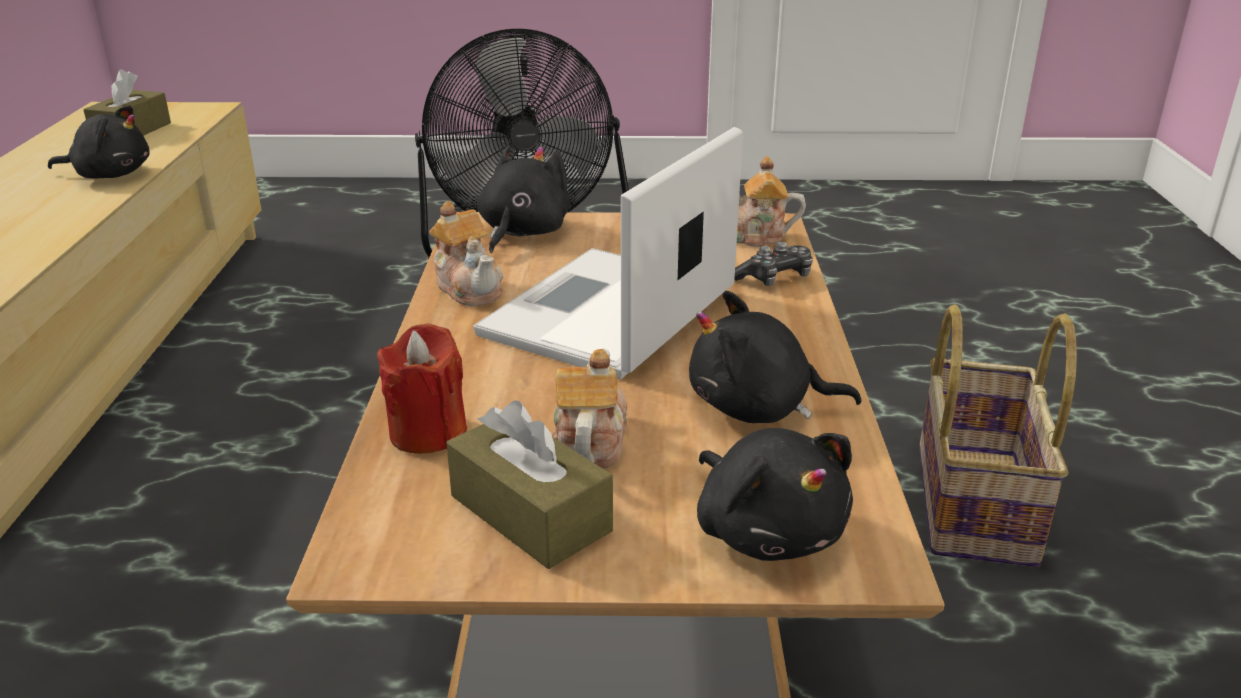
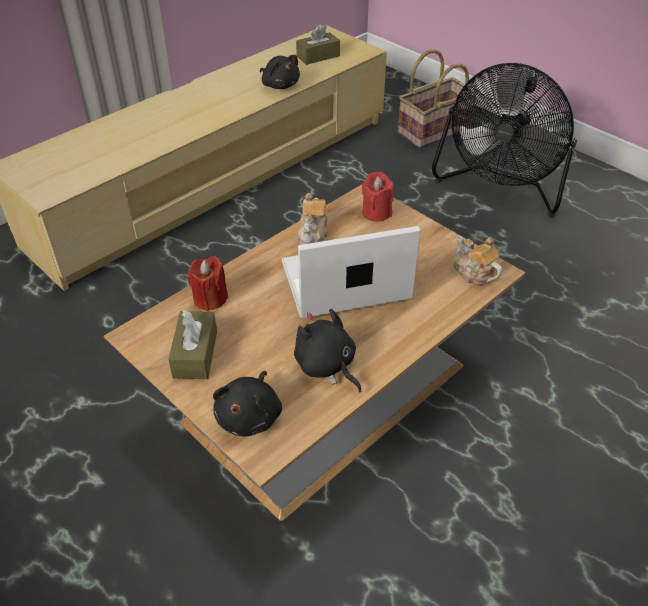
camera: 45 degrees right, 15 degrees up
black plush toy [477,145,570,254] -> red candle [362,172,394,222]
teapot [552,348,627,468] -> none
game controller [734,242,813,286] -> none
basket [919,304,1077,567] -> basket moved to [398,49,477,149]

